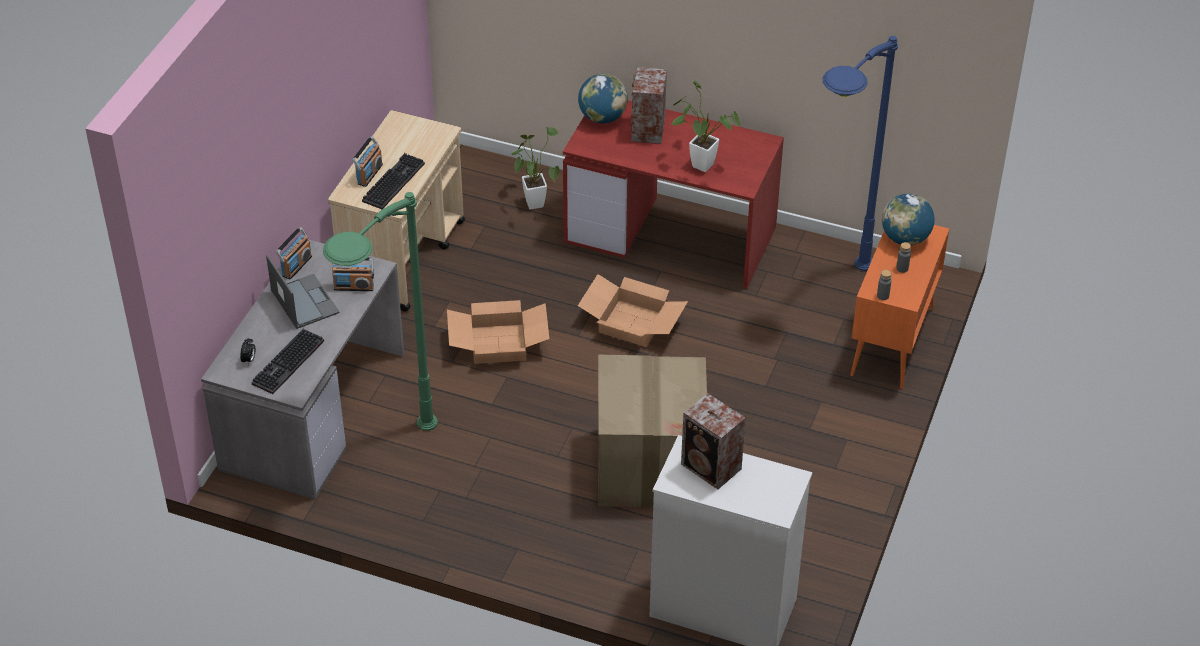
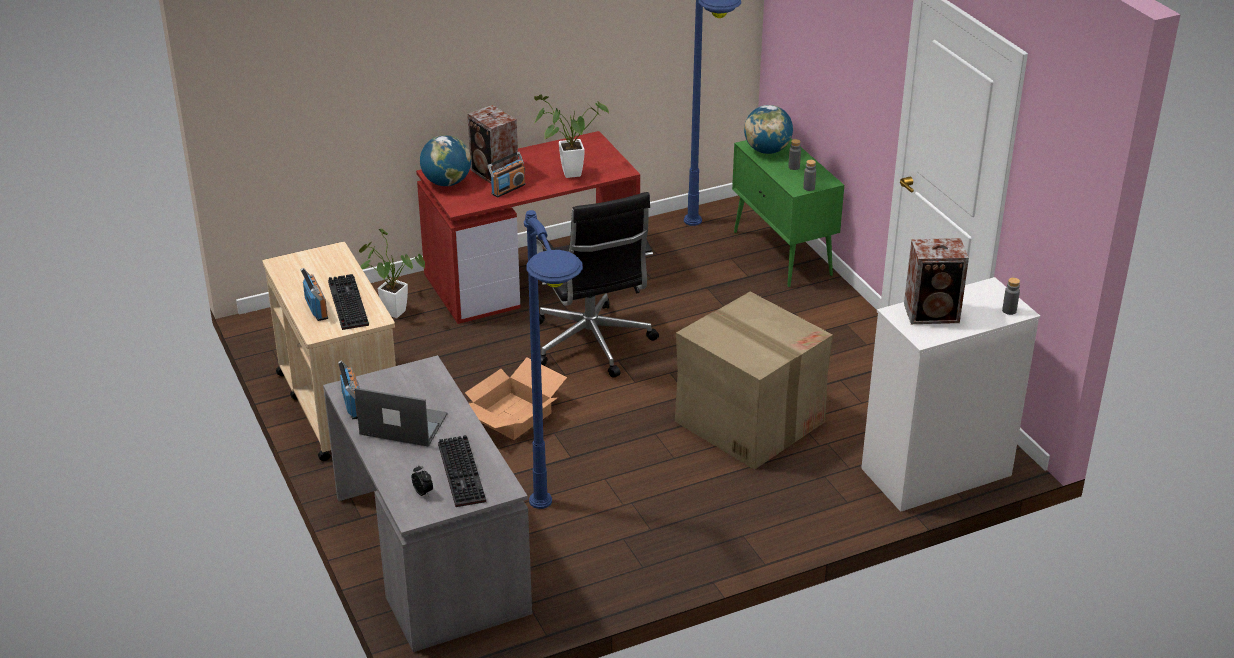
camera: 45 degrees left, 10 degrees down
green floor lamp [323,192,438,431] -> blue floor lamp [524,210,583,509]
radio [330,258,374,291] -> radio moved to [487,152,526,197]
cardboard box [578,274,688,347] -> black office chair [536,192,659,378]
orange cabinet [850,225,949,389] -> green cabinet [732,139,844,287]
none -> grey bottle [1002,278,1020,315]

